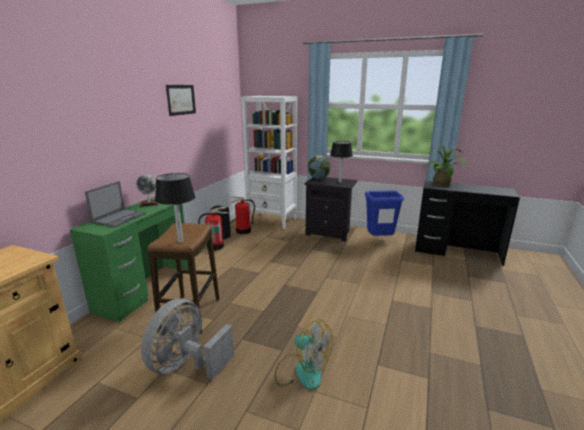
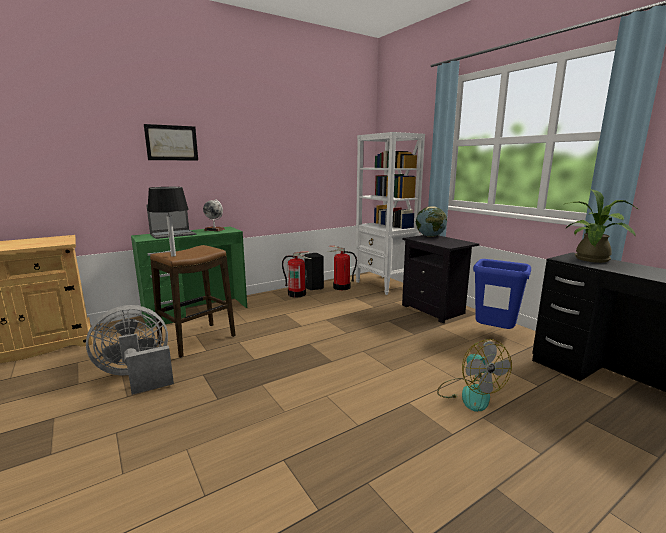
camera: 35 degrees right, 5 degrees down
picture [166,85,196,116] -> picture moved to [144,124,198,160]
fan [275,319,333,390] -> fan moved to [437,339,512,412]
black table lamp [330,141,353,183] -> none

